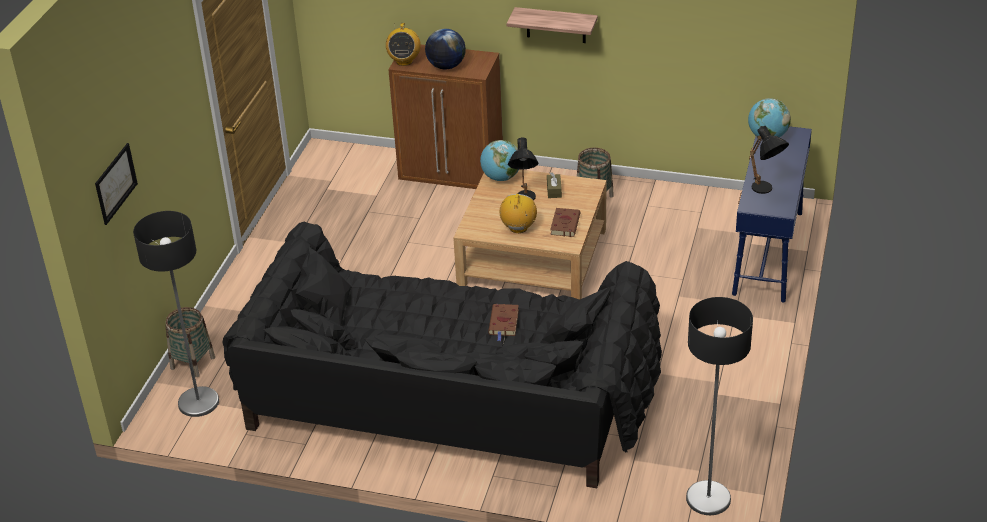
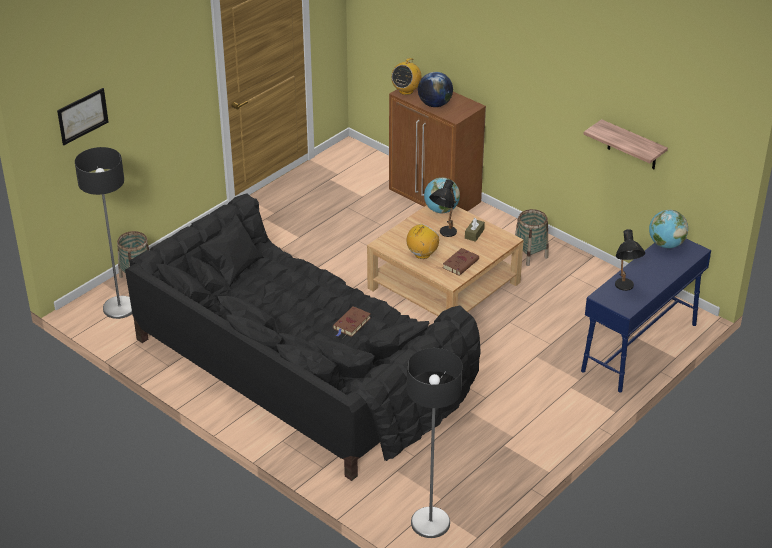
camera: 25 degrees right, 0 degrees up
shelf [507,7,598,43] -> shelf moved to [583,119,668,169]

